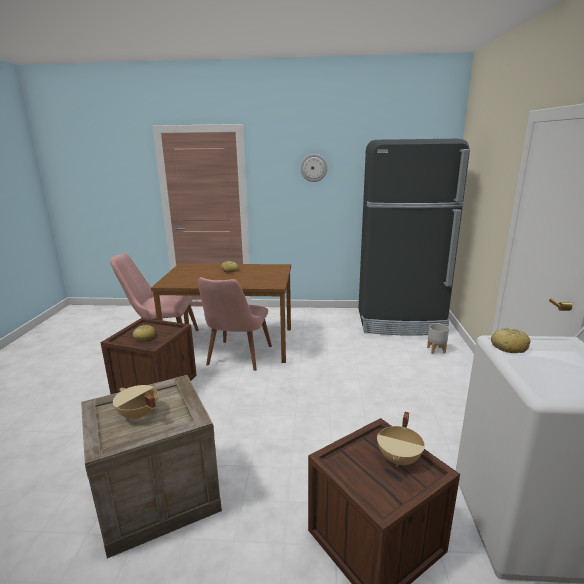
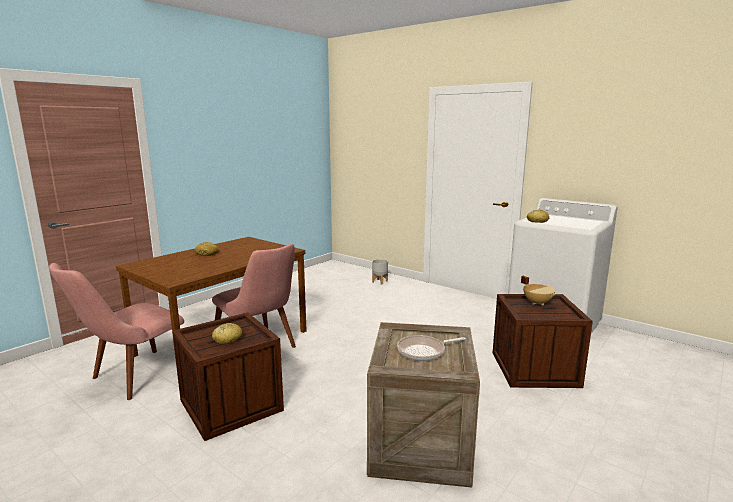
camera: 55 degrees left, 5 degrees down
beige cooking pot [113,385,158,420] -> frying pan [397,335,466,361]
wall clock [300,154,328,182] -> none
black fridge [358,139,470,336] -> none

